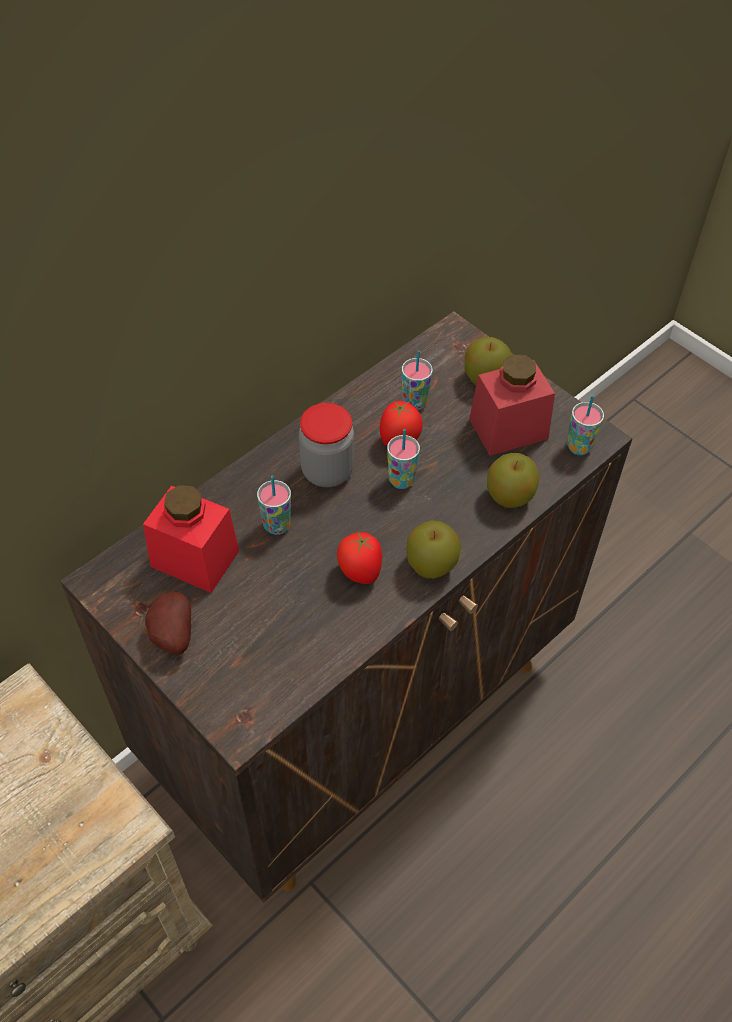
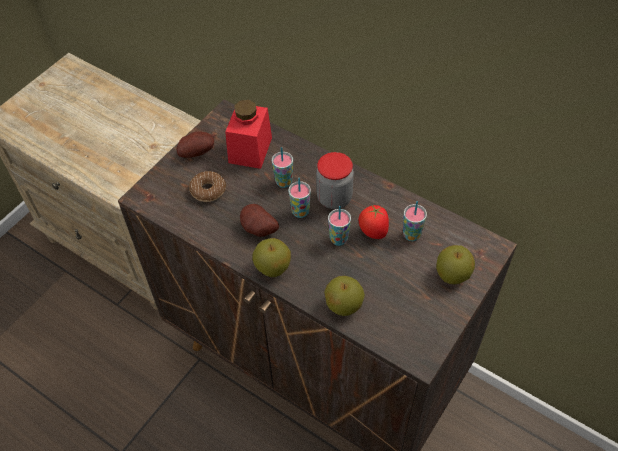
camera: 80 degrees right, 0 degrees up
tomato [337,532,382,584] -> potato [240,204,279,237]
red jar [469,355,555,456] -> none
cup [567,395,604,455] -> cup moved to [288,178,311,218]
none -> donut [189,171,226,202]

